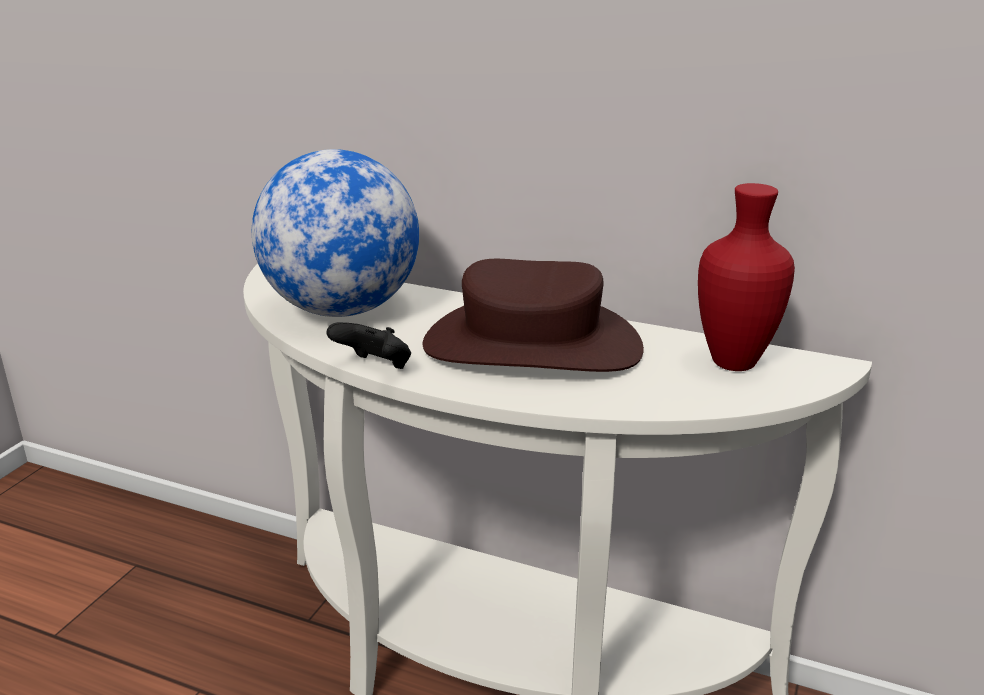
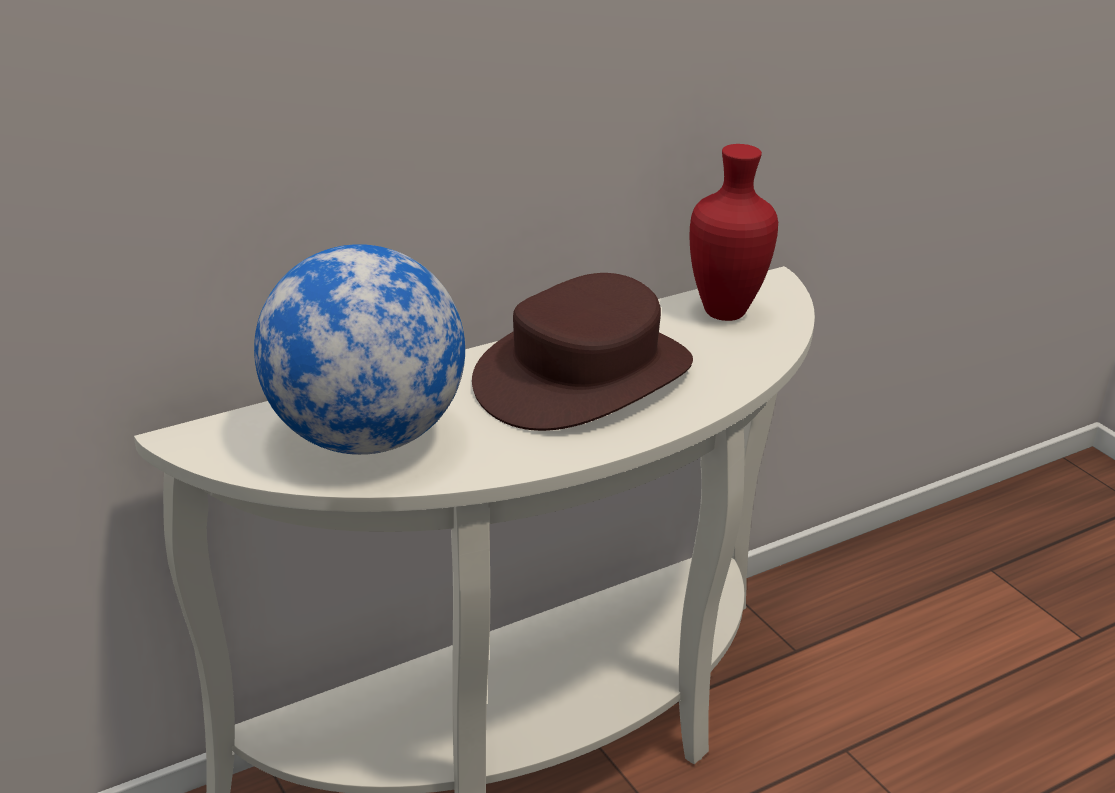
camera: 55 degrees left, 5 degrees up
black game controller [327,322,411,369] -> none

